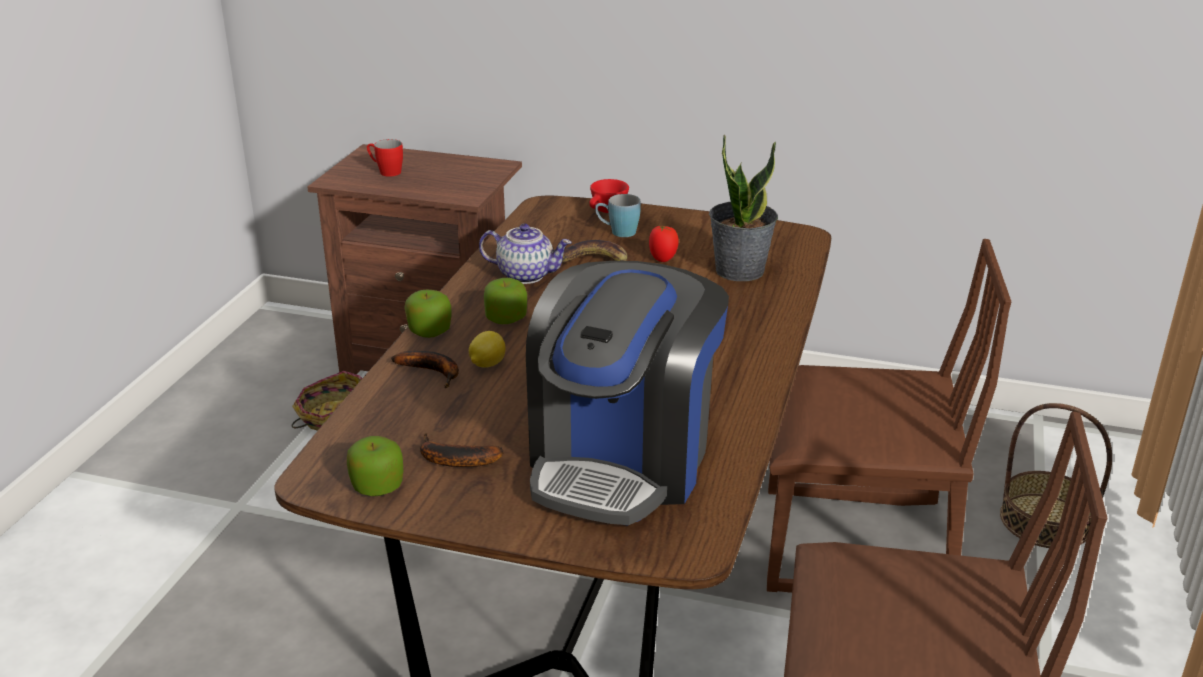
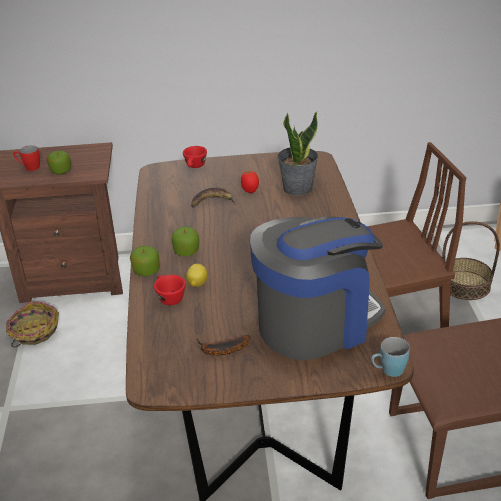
camera: 20 degrees left, 5 degrees up
apple [347,436,403,496] -> apple moved to [47,151,71,175]
banana [391,351,459,388] -> red cup [154,275,186,305]
teapot [479,224,572,284] -> none
coffee machine [526,261,729,526] -> coffee machine turned 120 degrees counterclockwise [250,216,386,360]
blue mug [595,194,641,237] -> blue mug moved to [371,337,410,377]

